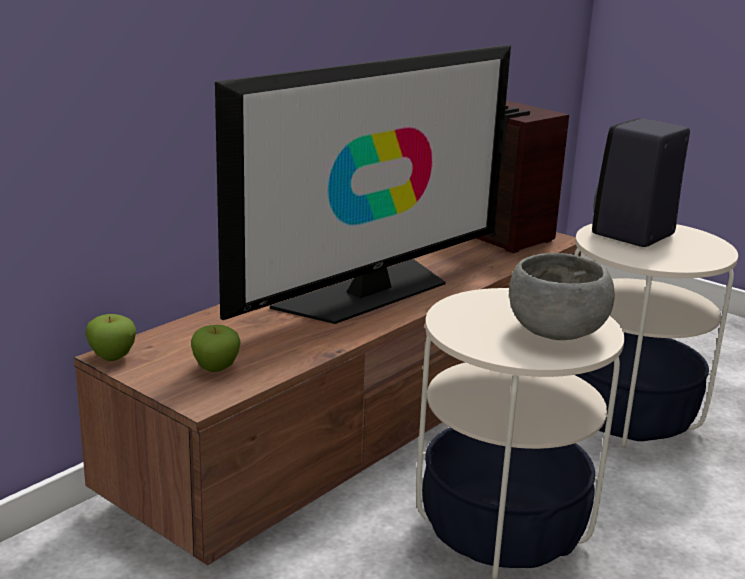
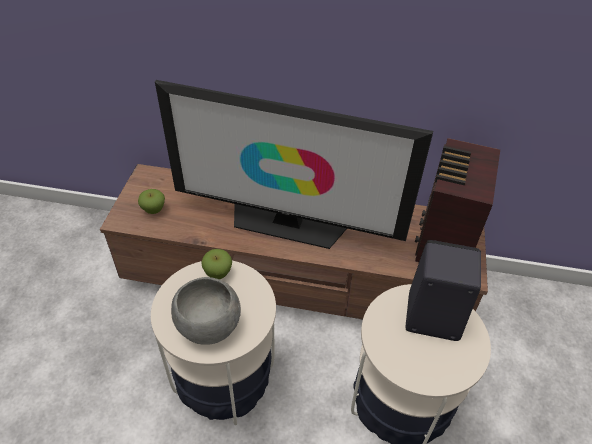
camera: 60 degrees right, 25 degrees up
apple [85,314,136,361] -> apple moved to [201,249,232,279]

